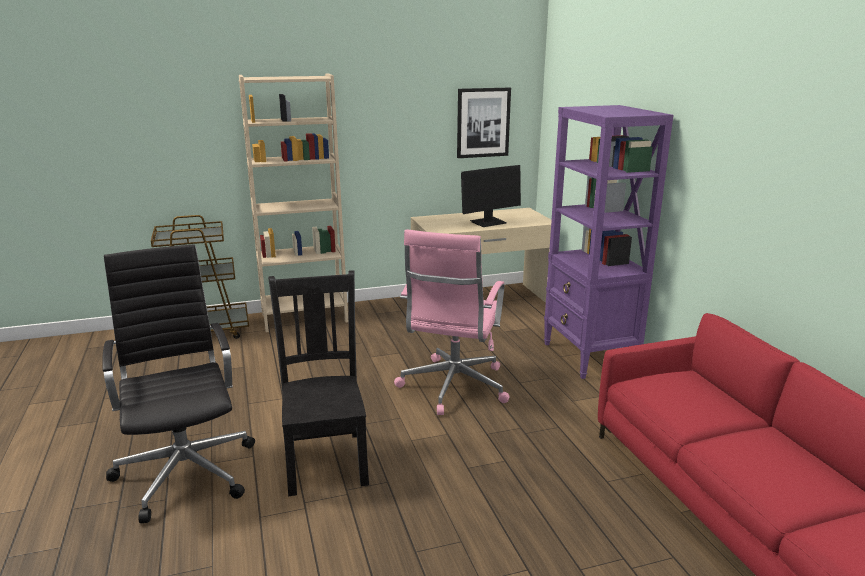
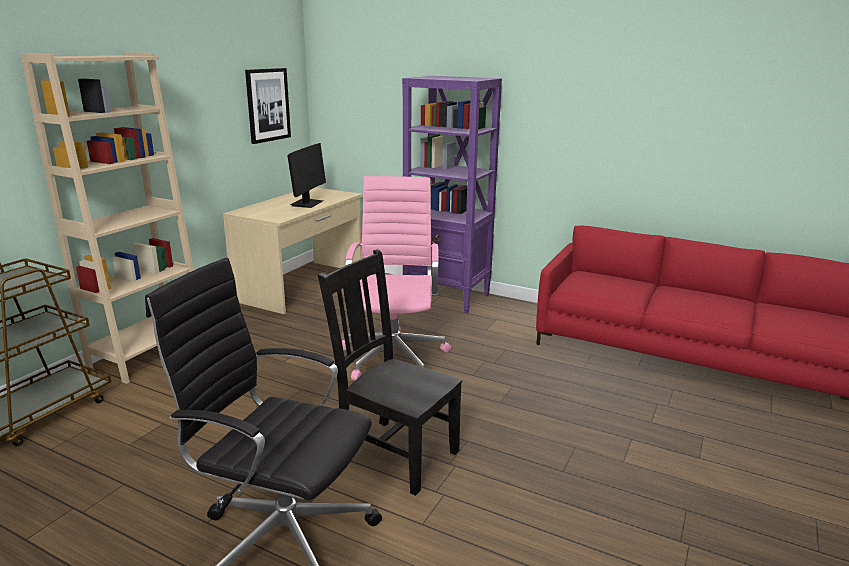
camera: 45 degrees left, 0 degrees up
pink office chair [394,230,510,415] -> pink office chair turned 150 degrees counterclockwise [342,176,451,380]

